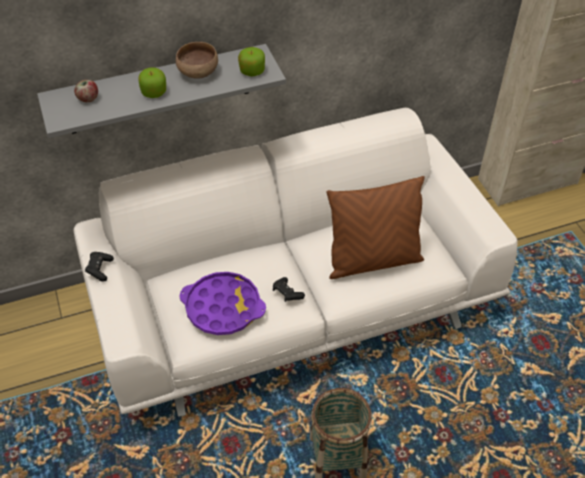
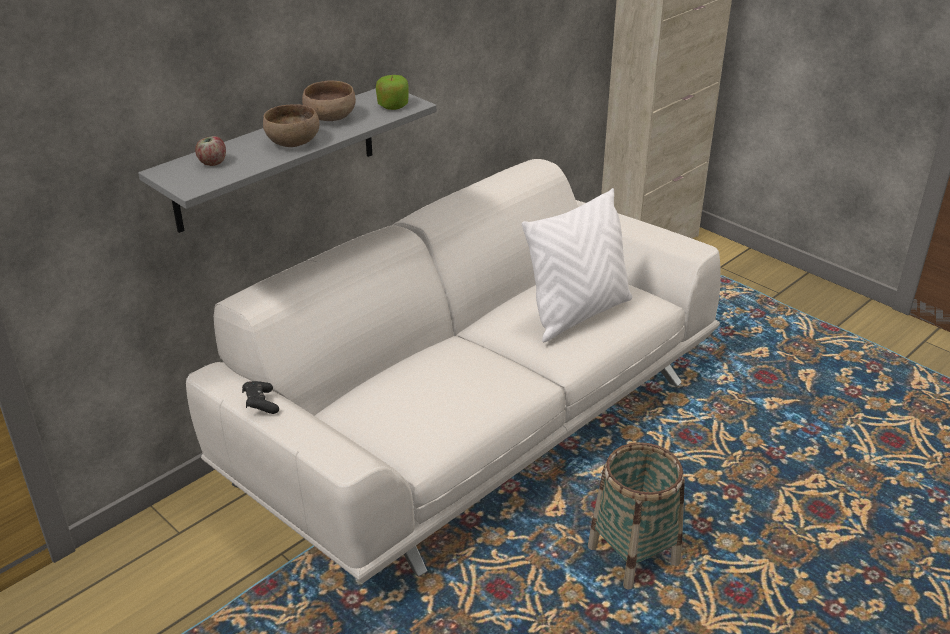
camera: 25 degrees left, 15 degrees down
apple [138,67,166,98] -> brown bowl [263,104,319,147]
purple tray [179,272,266,335] -> none
black game controller [273,277,305,302] -> none
brown pillow [327,176,425,279] -> white pillow [522,188,633,342]

